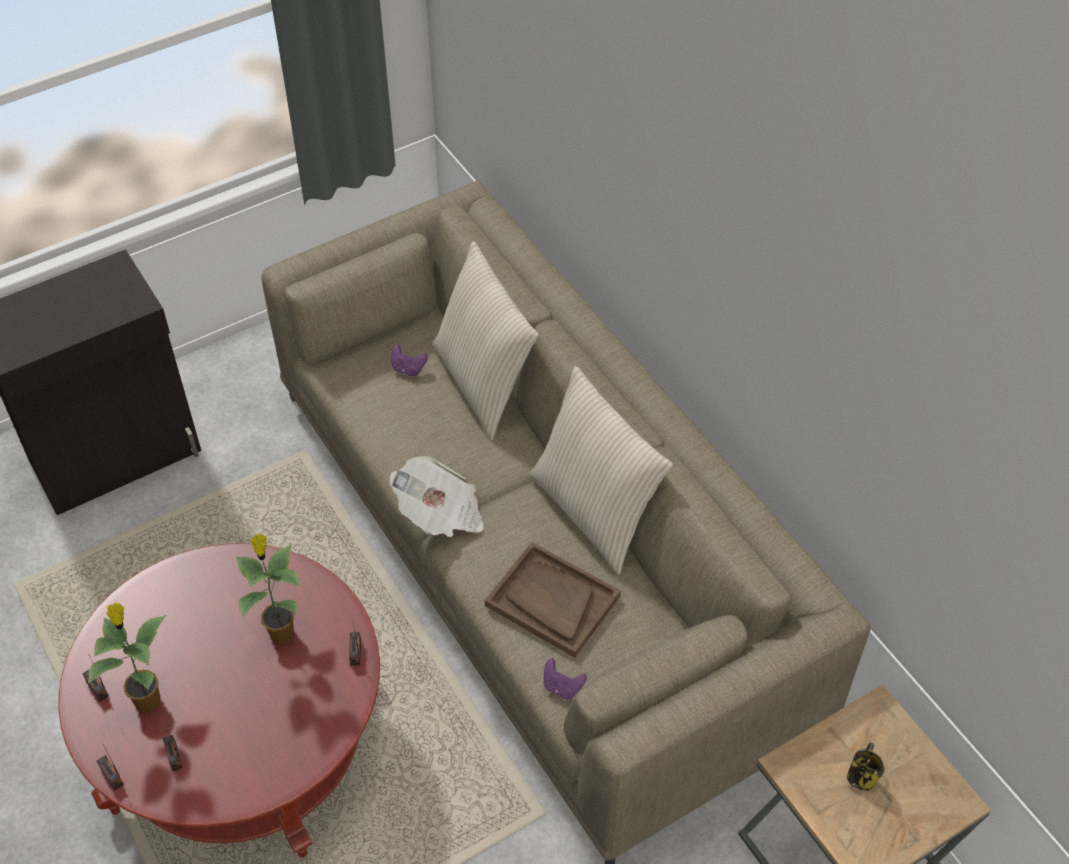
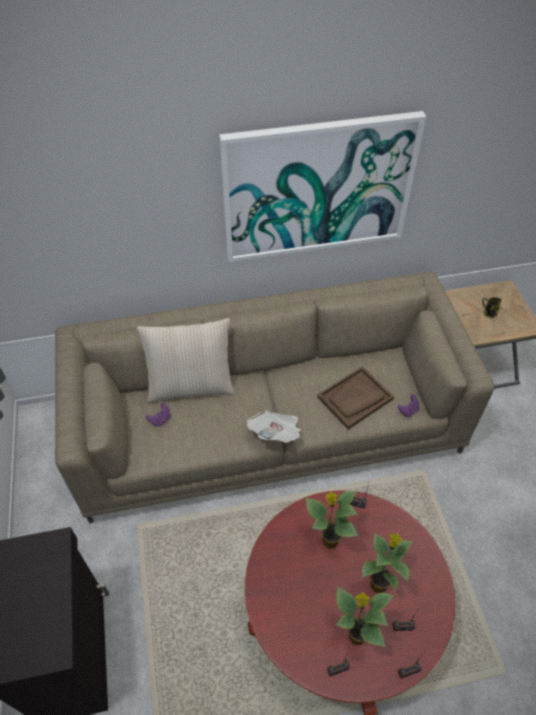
camera: 70 degrees left, 0 degrees up
beige pillow [530,366,673,575] -> none
none -> picture [220,111,426,262]
none -> potted plant [362,533,413,593]

